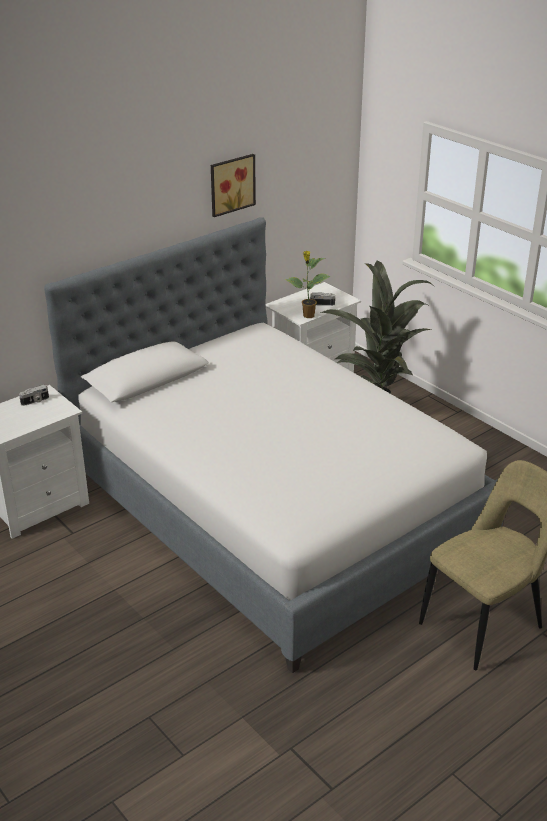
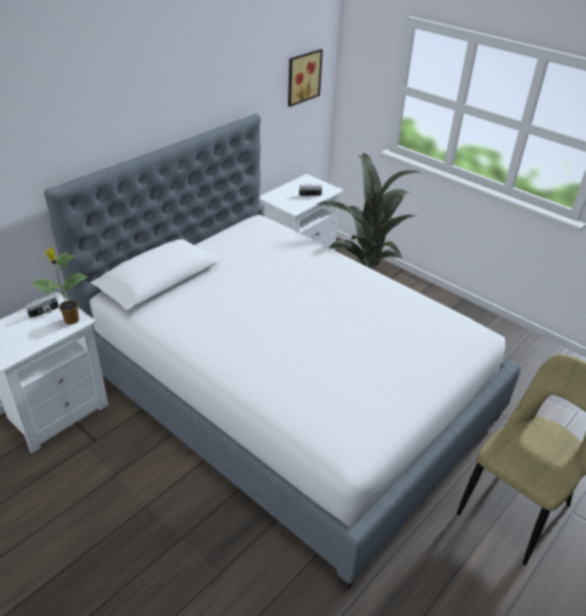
camera: 10 degrees left, 5 degrees up
picture [211,154,256,217] -> picture moved to [288,49,323,107]
potted plant [285,251,331,318] -> potted plant moved to [31,248,88,325]

